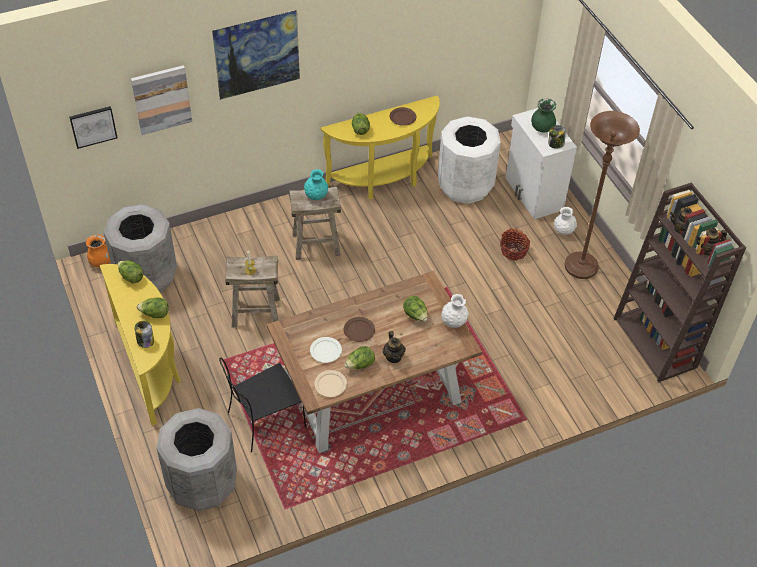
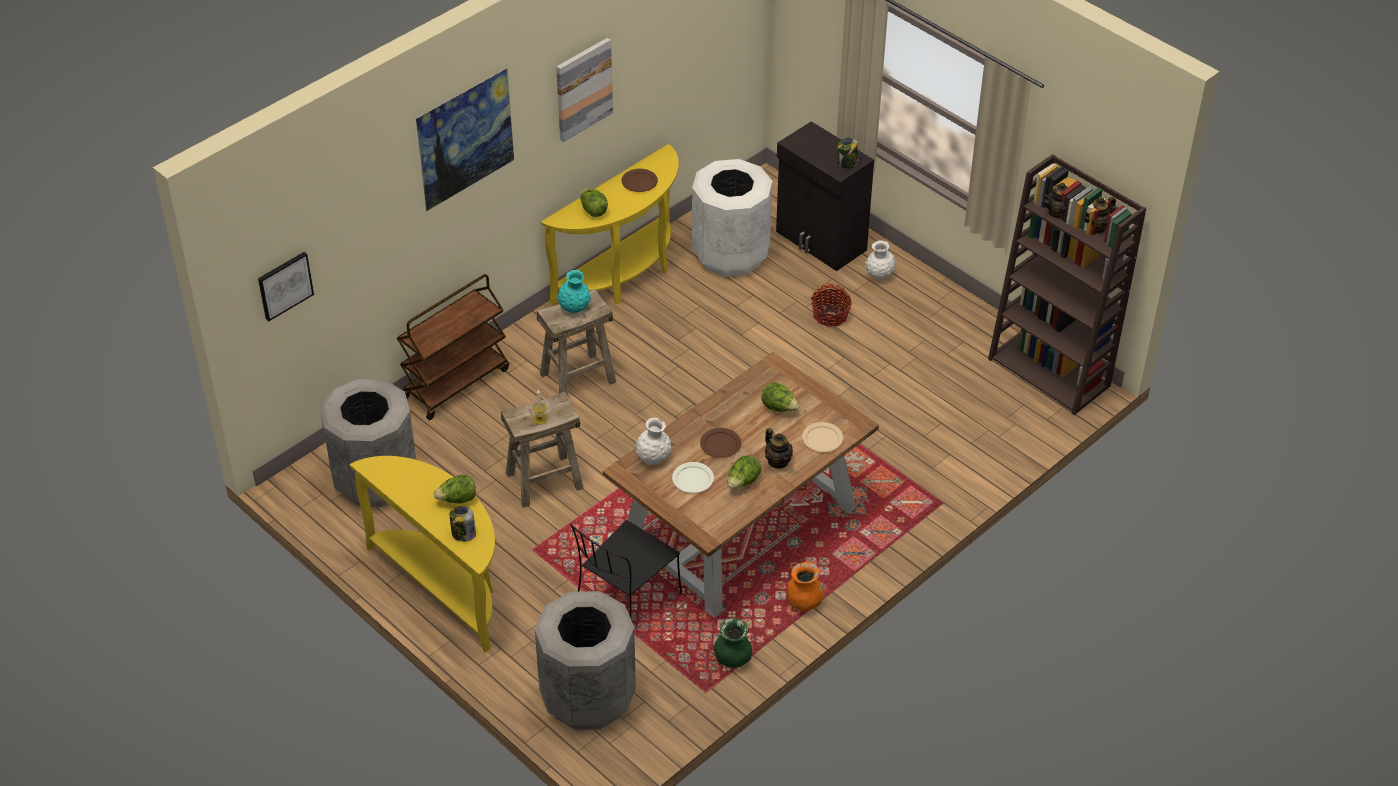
camera: 20 degrees left, 5 degrees down
orange vase [86,235,111,267] -> orange vase moved to [787,562,824,611]
lettuce [118,261,143,284] -> none
picture [131,65,192,135] -> picture moved to [556,38,613,142]
beige plate [314,370,347,397] -> beige plate moved to [802,422,843,452]
white vase [441,294,469,328] -> white vase moved to [635,418,671,464]
white cabinet [506,108,577,219] -> black cabinet [776,121,874,271]
green vase [531,98,556,132] -> green vase moved to [714,618,752,668]
brown floor lamp [565,111,640,279] -> none
none -> brown cart [397,274,509,420]

